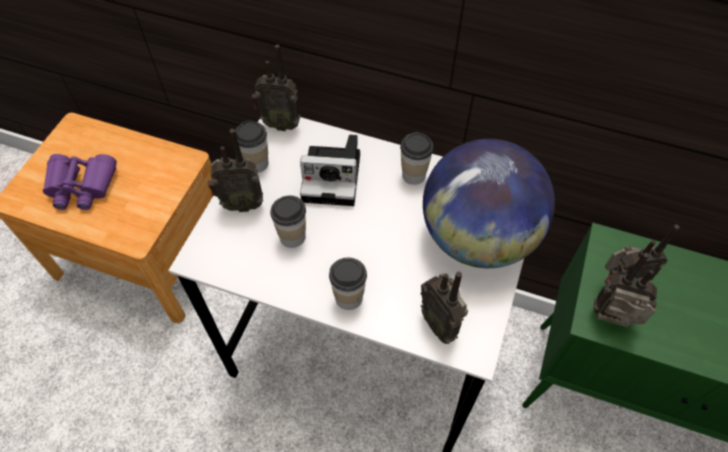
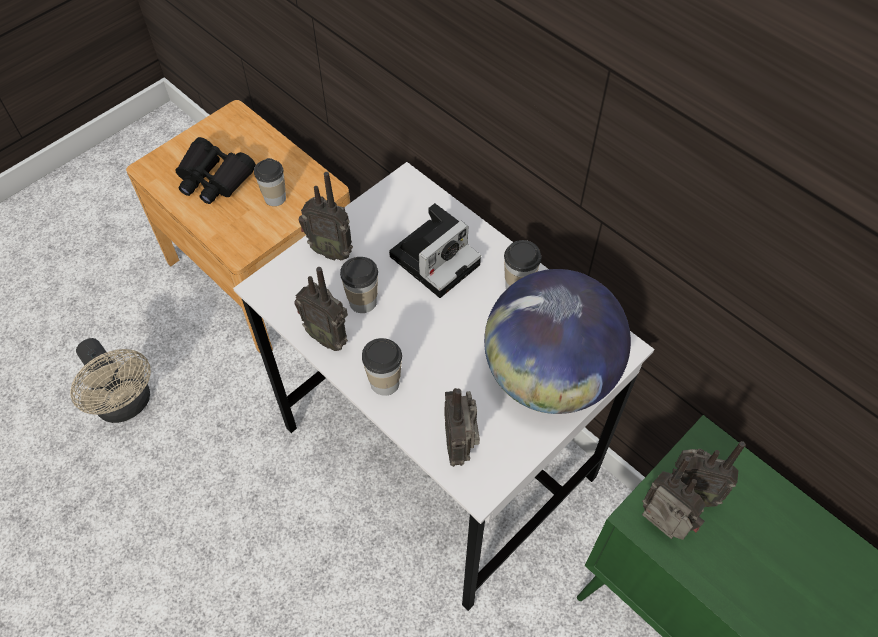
camera: 25 degrees right, 0 degrees up
purple binoculars [43,154,117,210] -> black binoculars [175,137,256,204]
cup [235,120,269,173] -> cup moved to [254,158,286,206]
radio [252,45,301,131] -> radio moved to [294,267,348,351]
camera [300,135,360,206] -> camera turned 75 degrees counterclockwise [389,203,481,298]
none -> beige fan [70,338,151,423]

